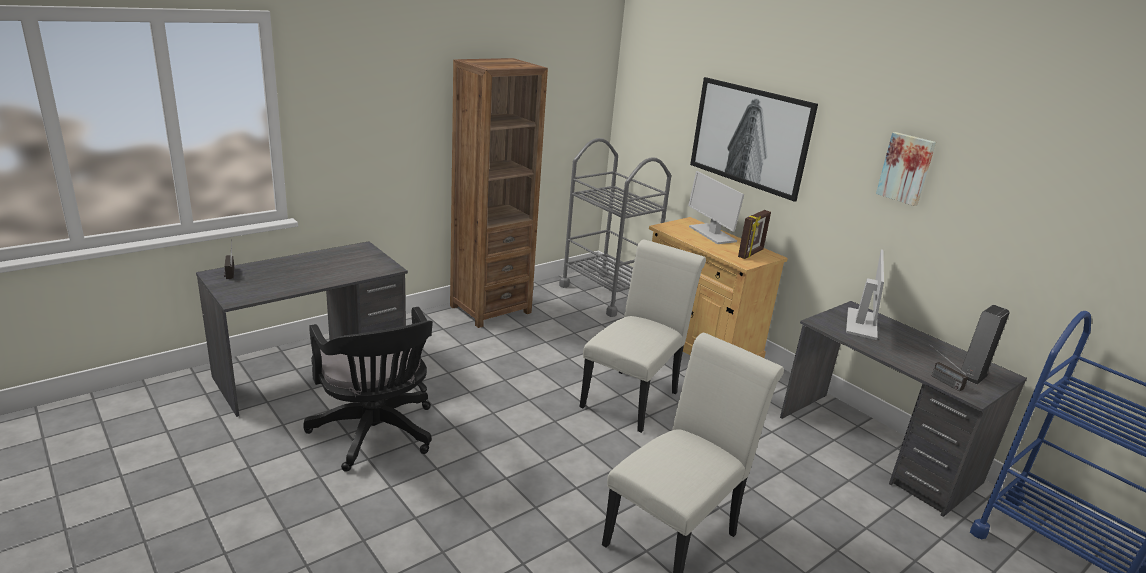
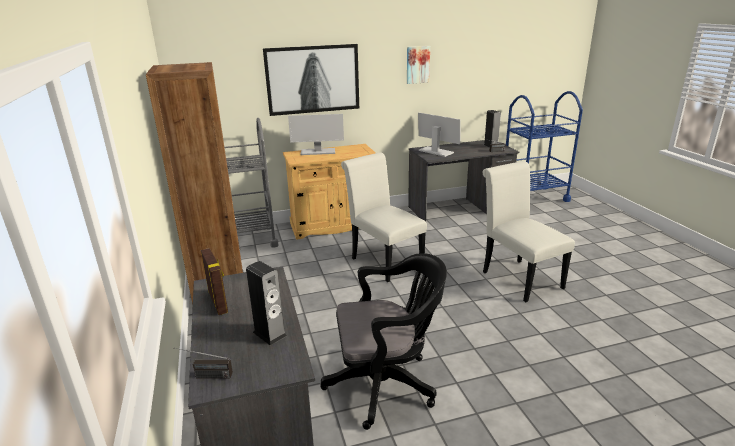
camera: 65 degrees left, 0 degrees up
picture frame [738,210,771,259] -> picture frame moved to [201,248,228,315]
none -> speaker [246,261,287,346]

